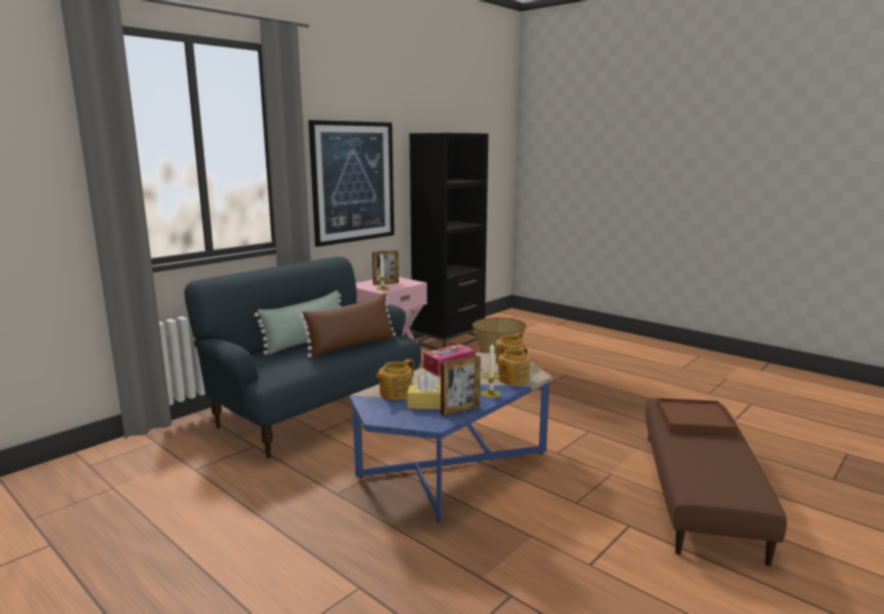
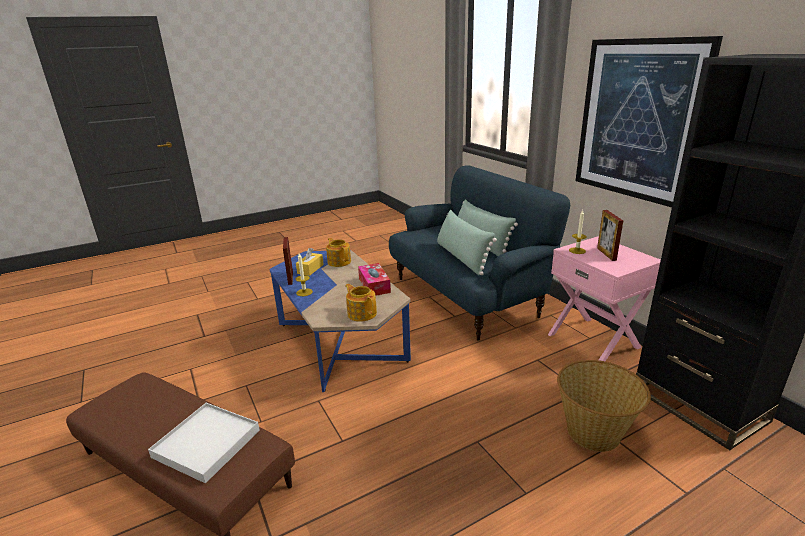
camera: 110 degrees right, 10 degrees up
brown pillow [299,294,396,357] -> green pillow [437,210,497,275]
teapot [498,347,530,385] -> none
brown tray [656,398,738,436] -> white tray [148,403,260,483]

